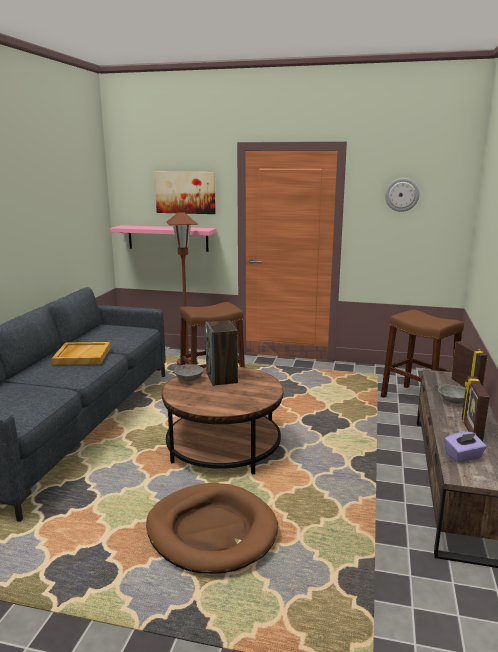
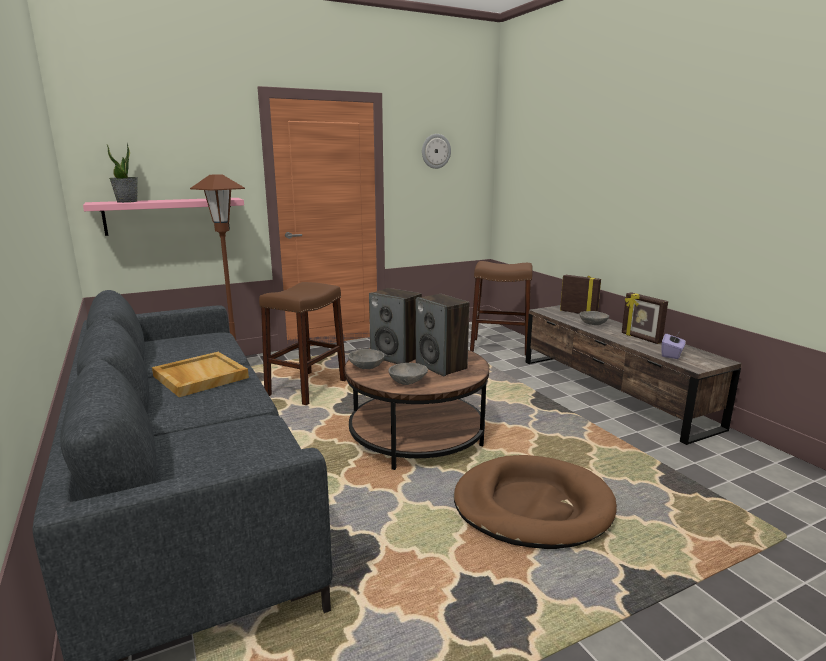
camera: 40 degrees left, 0 degrees up
picture [155,172,216,214] -> none
none -> potted plant [107,142,138,203]
none -> grey bowl [388,363,428,385]
none -> speaker [416,294,470,376]

